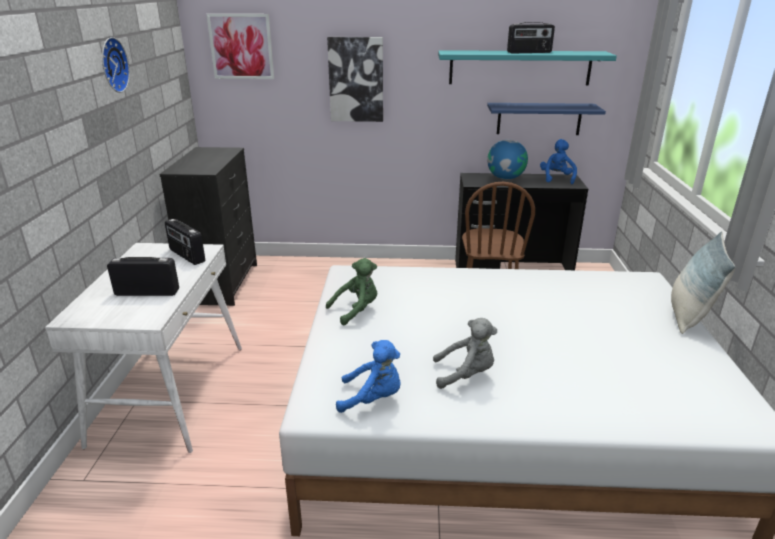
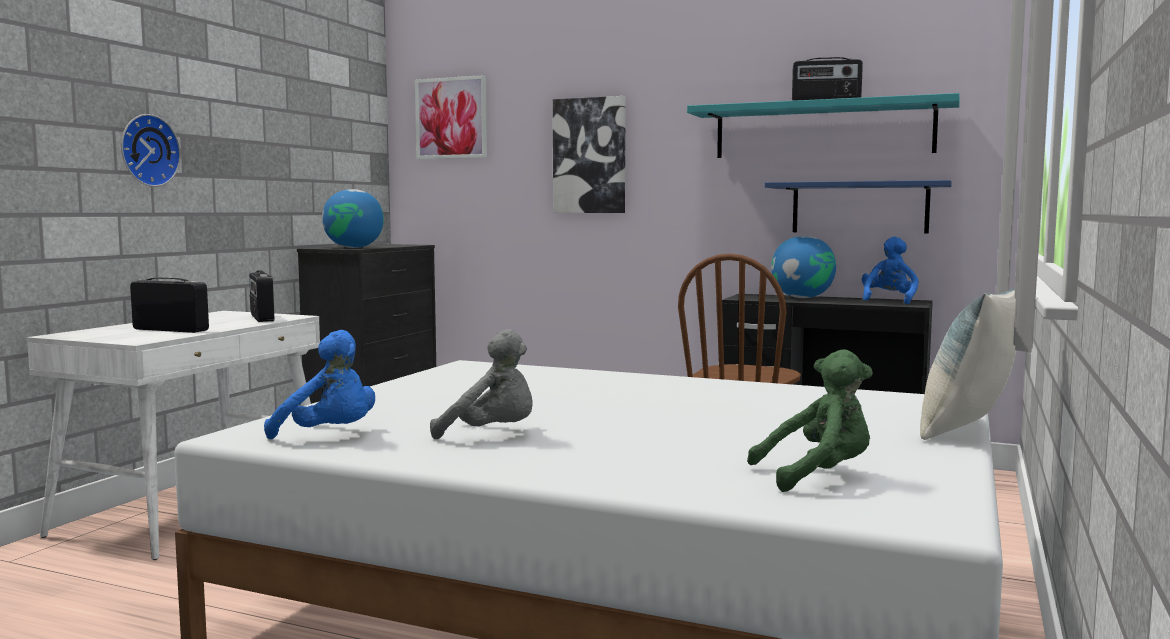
camera: 20 degrees right, 20 degrees down
wall clock [102,37,130,93] -> wall clock moved to [121,114,181,187]
green plush toy [326,258,377,325] -> green plush toy moved to [747,349,873,492]
none -> globe [322,189,384,248]

